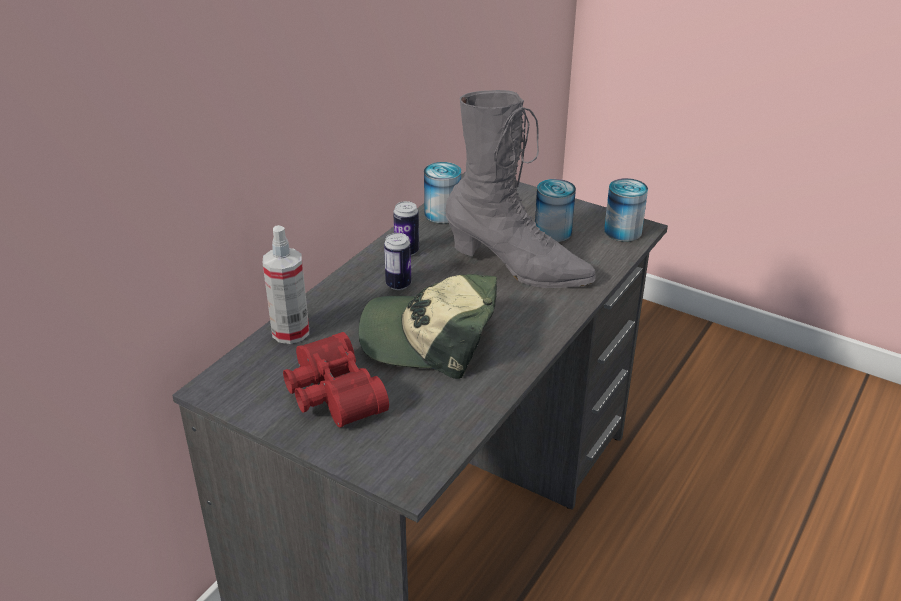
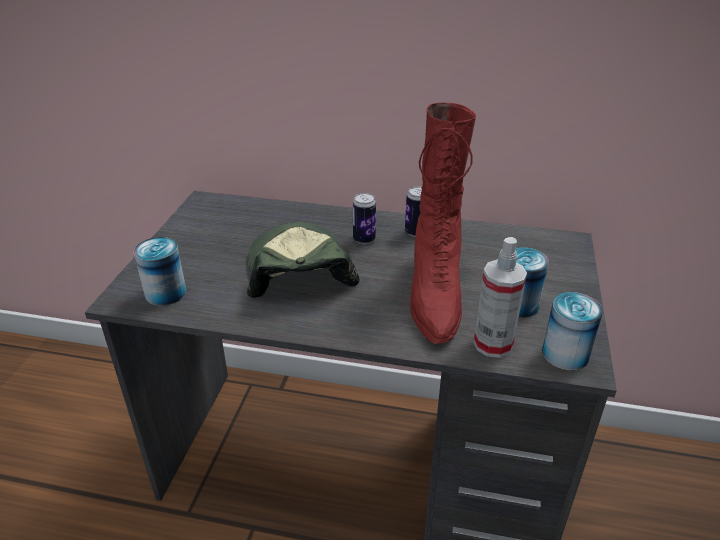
camera: 70 degrees right, 0 degrees up
spray bottle [263,225,309,344] -> spray bottle moved to [474,237,527,358]
red binoculars [283,332,389,428] -> none
can [424,162,461,223] -> can moved to [134,237,186,306]
grey boot [445,90,596,288] -> red boot [410,102,476,344]

